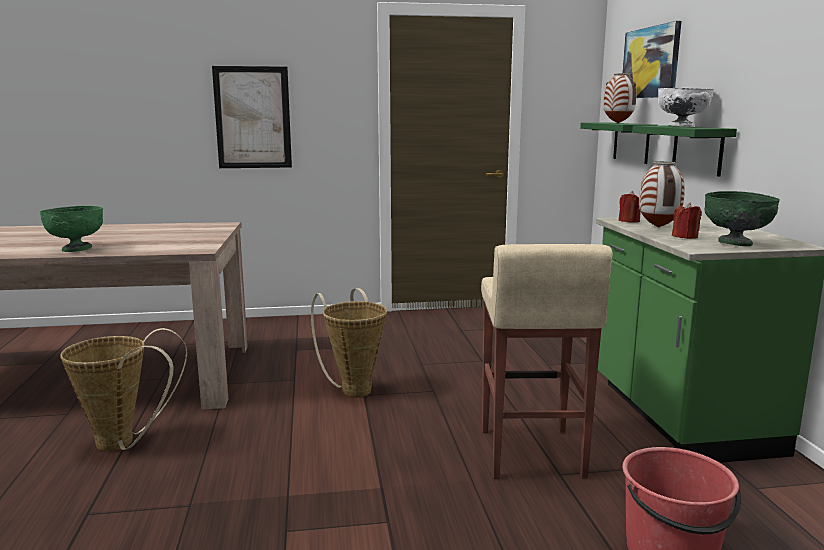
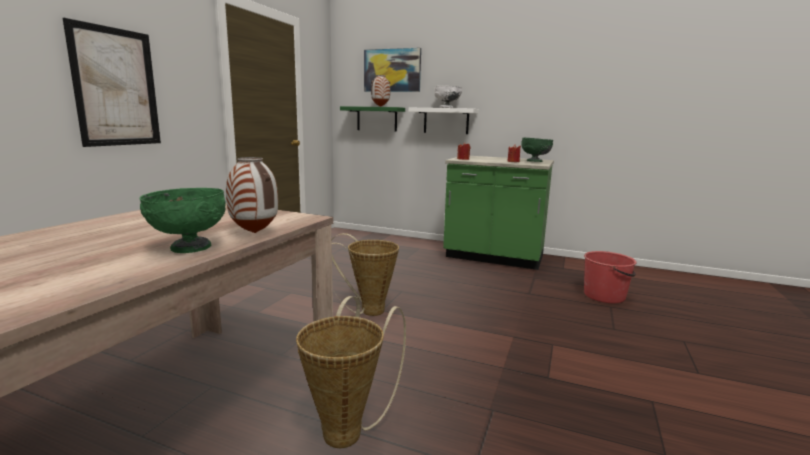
camera: 60 degrees left, 0 degrees up
beige stool [481,244,613,479] -> none
green shelf [632,126,737,177] -> white shelf [409,108,479,134]
vase [639,161,685,228] -> vase moved to [226,157,278,233]

